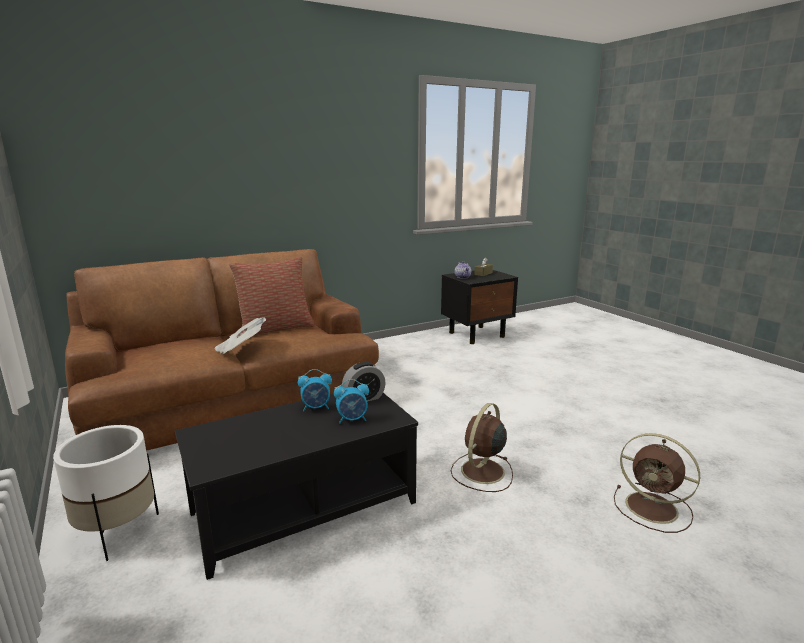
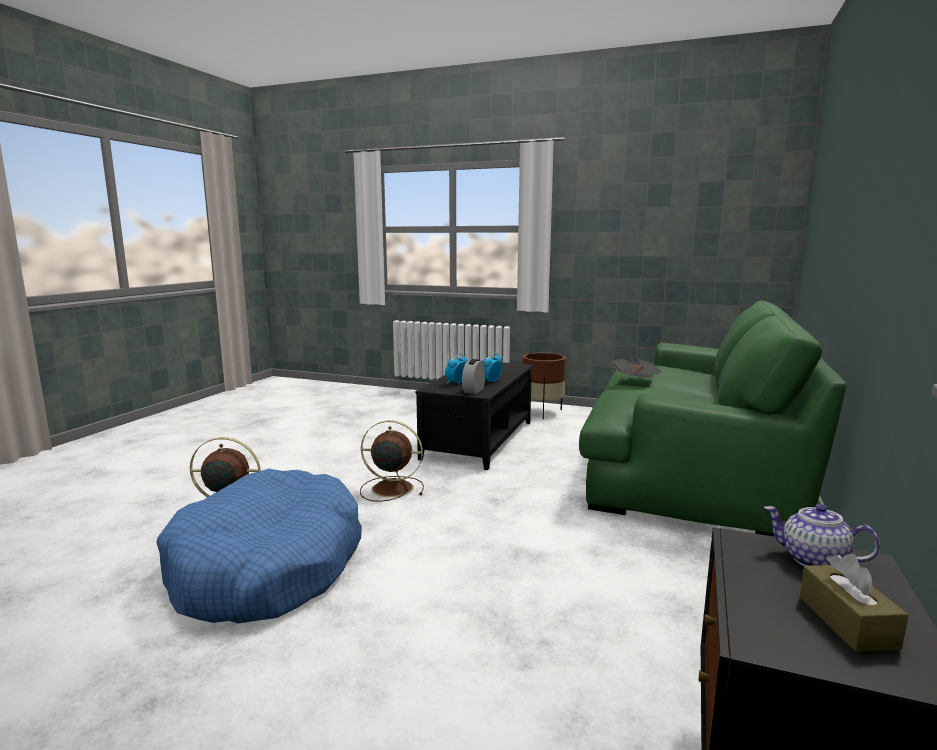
camera: 140 degrees right, 5 degrees down
white planter [53,425,159,561] -> brown planter [522,352,566,419]
brown sofa [65,249,379,451] -> green sofa [579,300,847,537]
pillow [229,257,315,335] -> none
brown fan [451,403,513,492] -> brown fan turned 75 degrees counterclockwise [360,420,424,502]
none -> blue dog bed [156,469,362,624]

